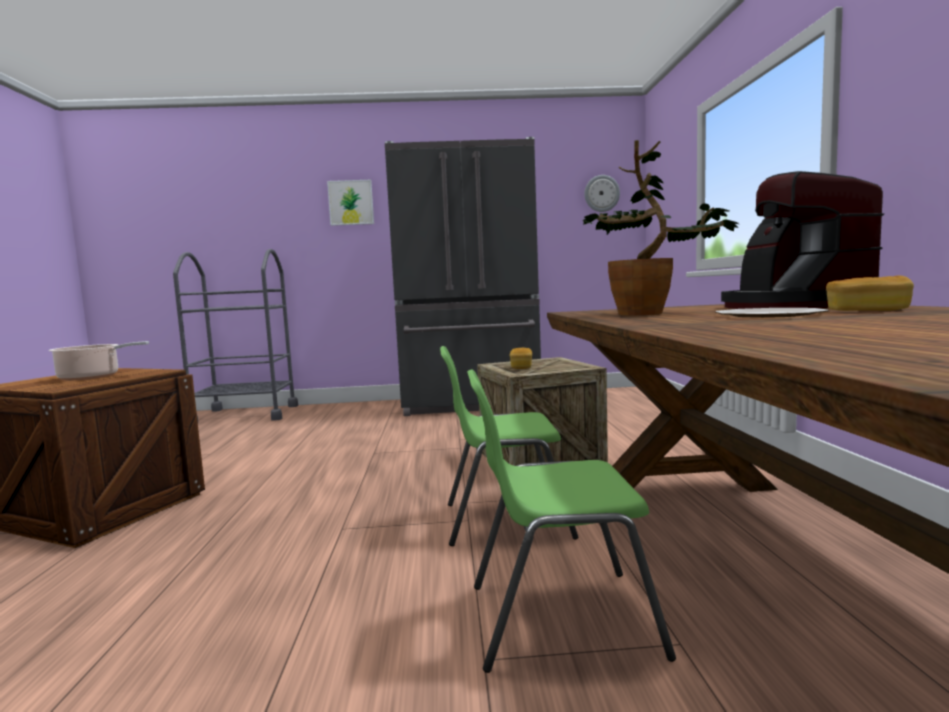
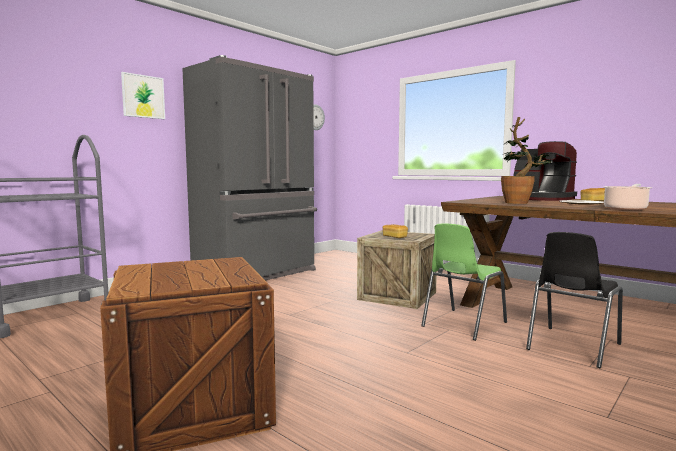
camera: 45 degrees left, 0 degrees up
cooking pot [49,341,149,380] -> cooking pot moved to [604,184,652,210]
green chair [467,369,676,673] -> black chair [526,232,623,368]

